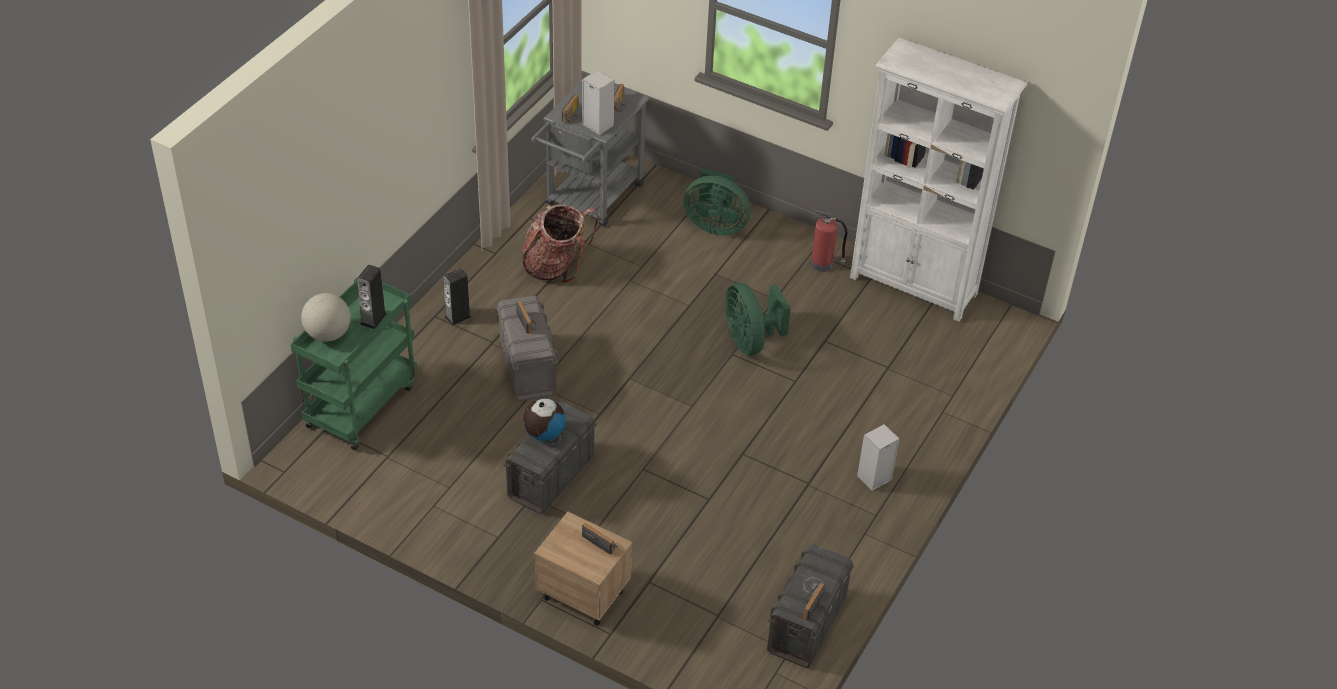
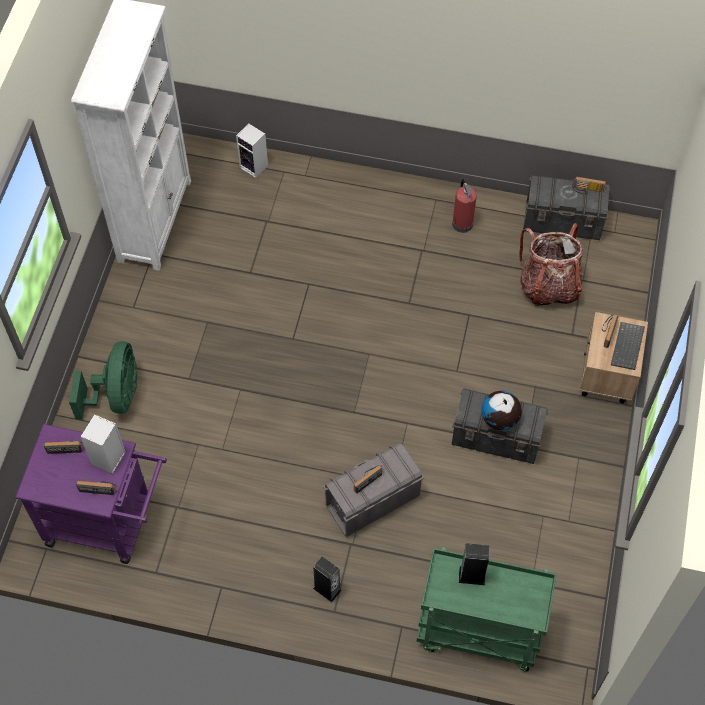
camera: 105 degrees left, 15 degrees up
globe [301,293,351,342] -> none
backpack [521,204,599,283] -> backpack moved to [519,223,583,306]
grey cart [531,74,650,227] -> purple cart [15,424,167,564]
green fan [725,283,791,355] -> none
fire extinguisher [811,209,847,272] -> fire extinguisher moved to [452,179,477,233]
speaker [857,424,899,491] -> speaker moved to [236,123,268,178]
none -> keyboard [611,322,645,370]

